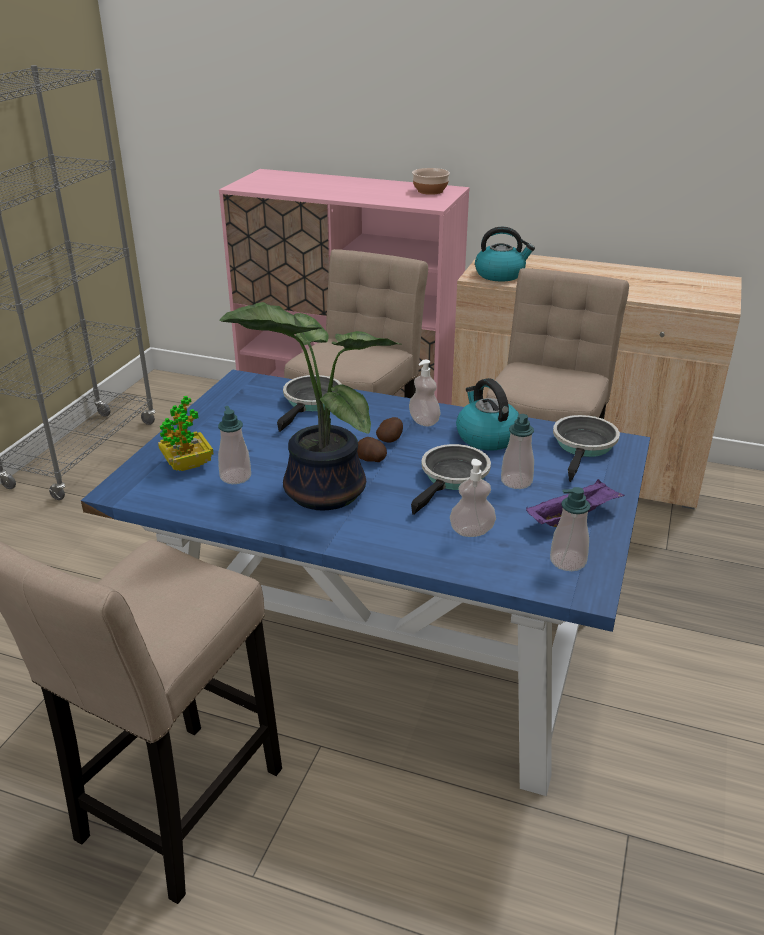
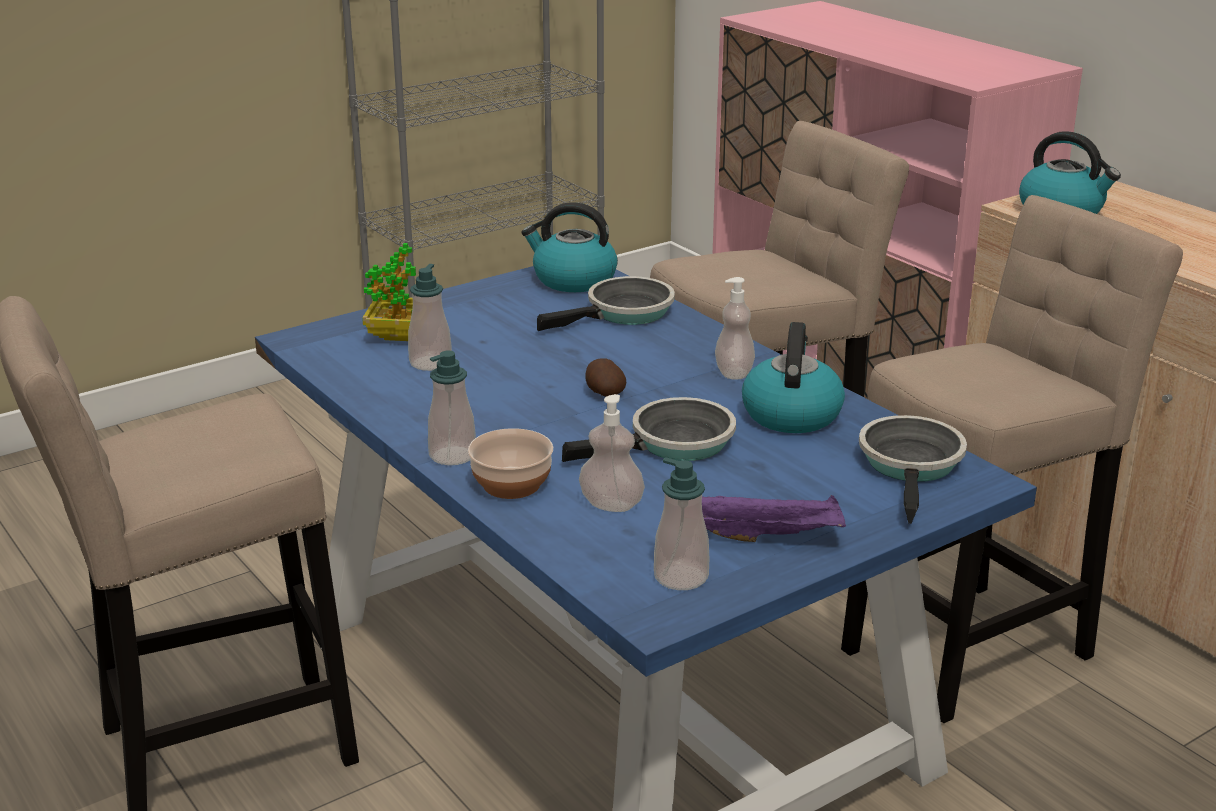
camera: 35 degrees right, 5 degrees down
potted plant [220,302,402,510] -> none
potato [376,417,403,443] -> none
bowl [412,168,450,195] -> bowl moved to [468,428,553,499]
soap dispenser [501,414,534,489] -> soap dispenser moved to [428,350,476,465]
frying pan [553,415,620,482] -> frying pan turned 45 degrees counterclockwise [859,415,967,524]
none -> kettle [521,202,618,292]

